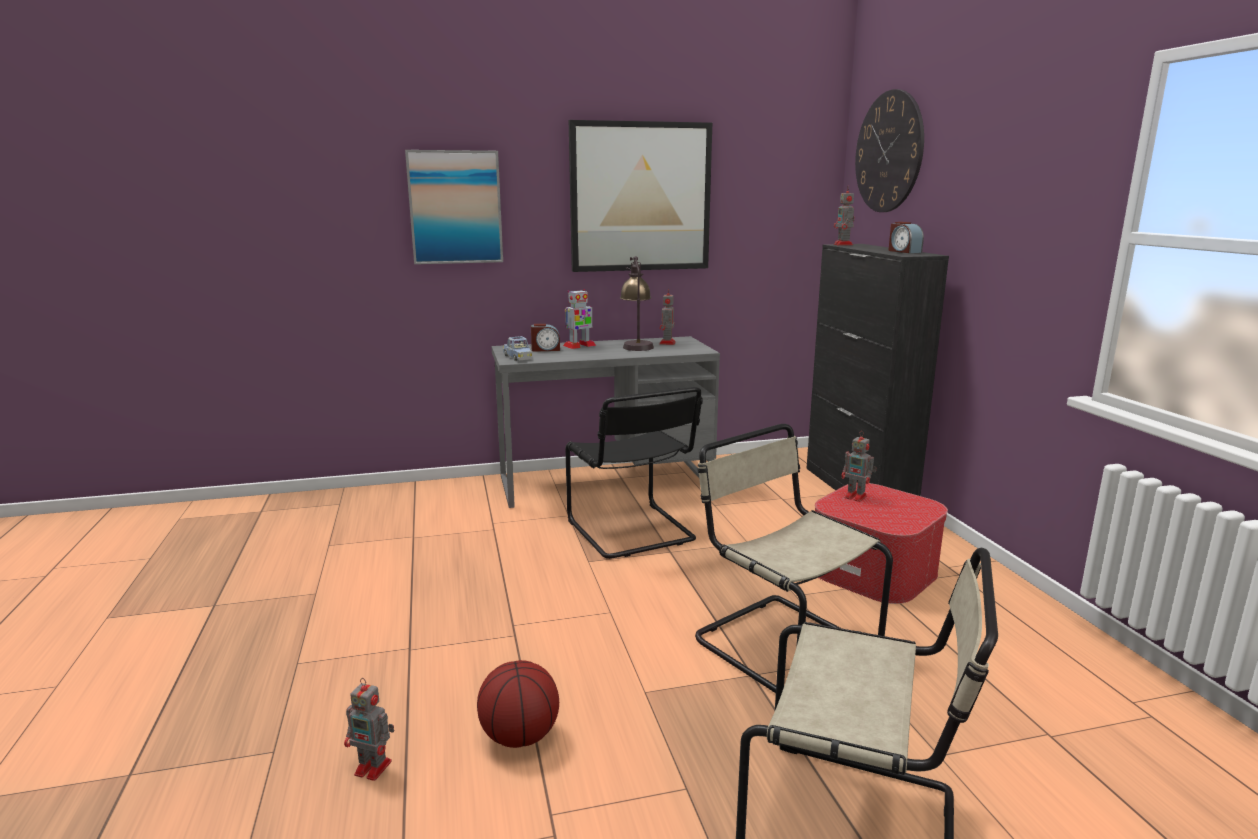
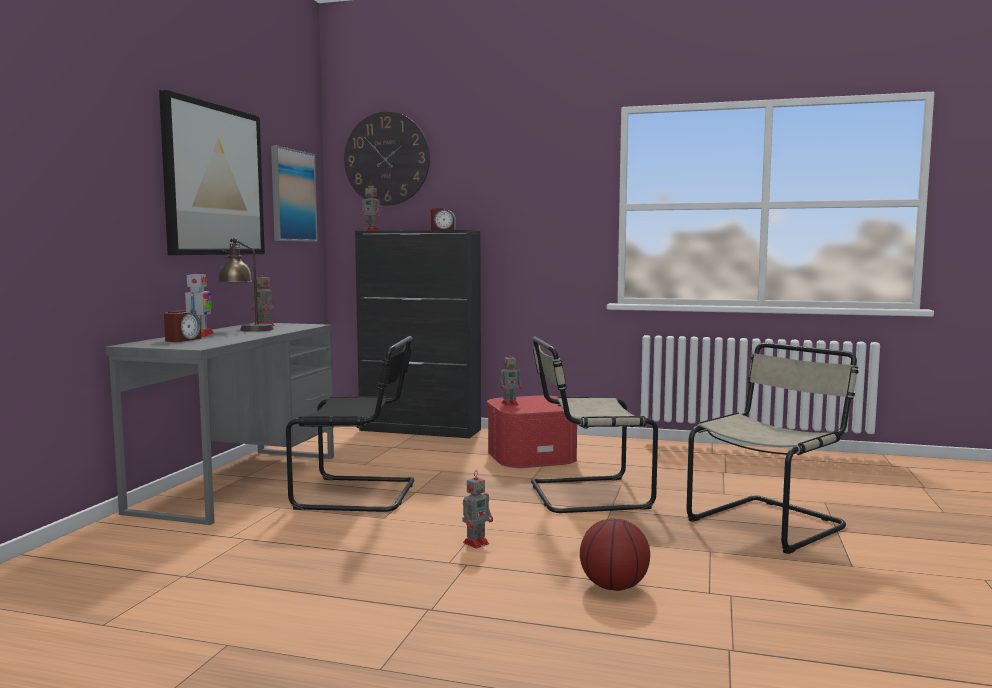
camera: 60 degrees left, 10 degrees down
toy robot [344,678,394,781] -> toy robot moved to [463,472,493,548]
picture [405,150,503,264] -> picture moved to [271,145,318,242]
blue toy car [503,336,533,361] -> none

